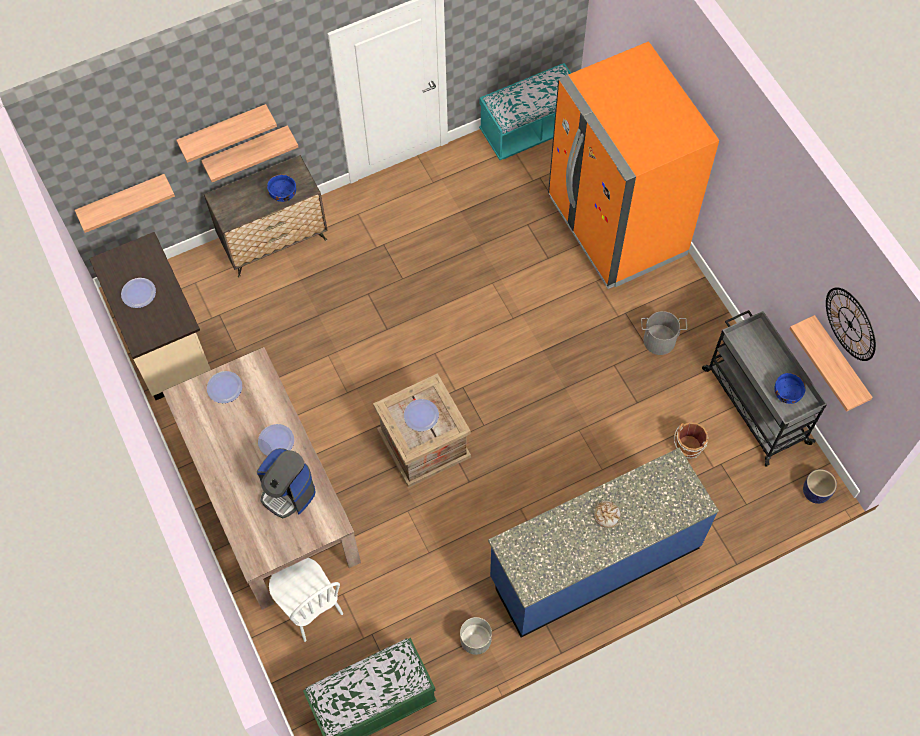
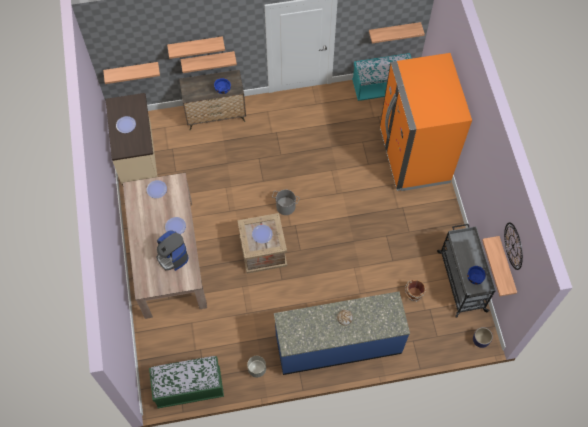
camera: 15 degrees right, 0 degrees up
white chair [269,558,343,642] -> none
grey bucket [641,311,687,355] -> grey bucket moved to [272,190,300,215]
none -> shelf [369,22,425,43]

